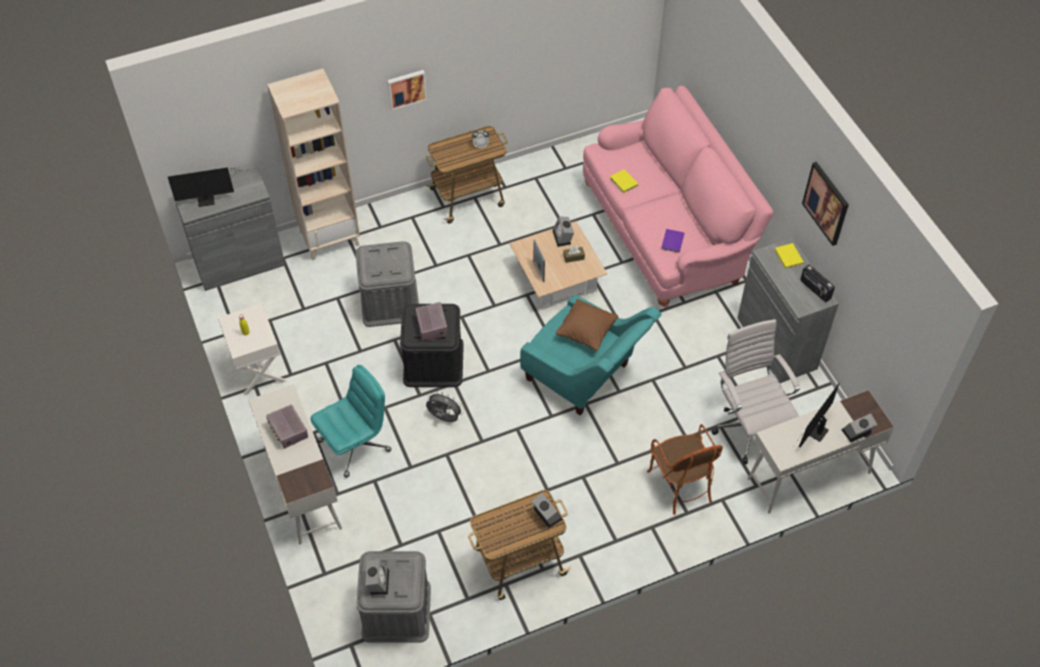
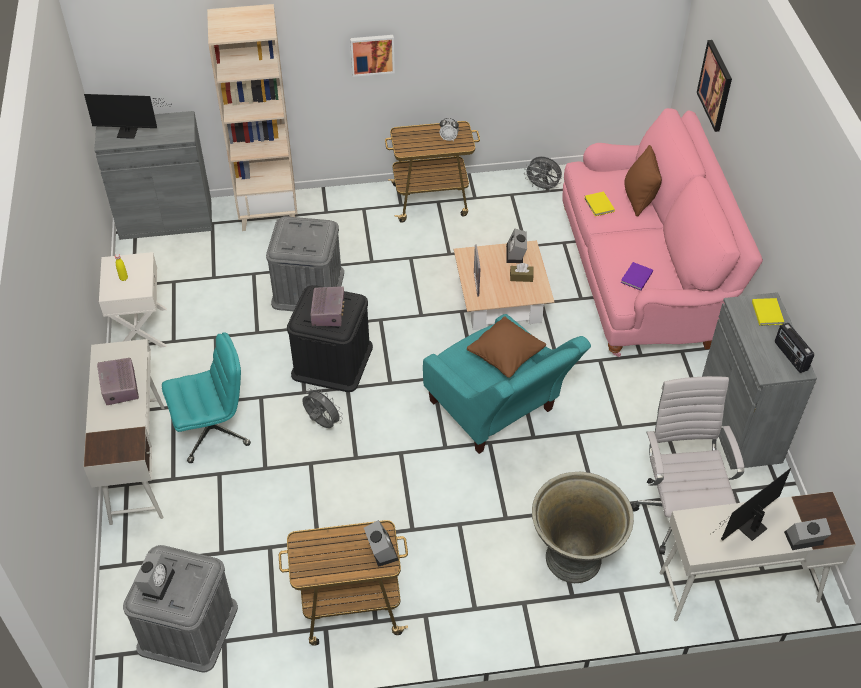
camera: 15 degrees right, 5 degrees down
armchair [647,424,723,515] -> grey planter [532,472,634,583]
picture [802,162,849,246] -> picture moved to [697,40,732,132]
none -> grey fan [524,157,562,192]
none -> brown pillow [625,145,662,217]

